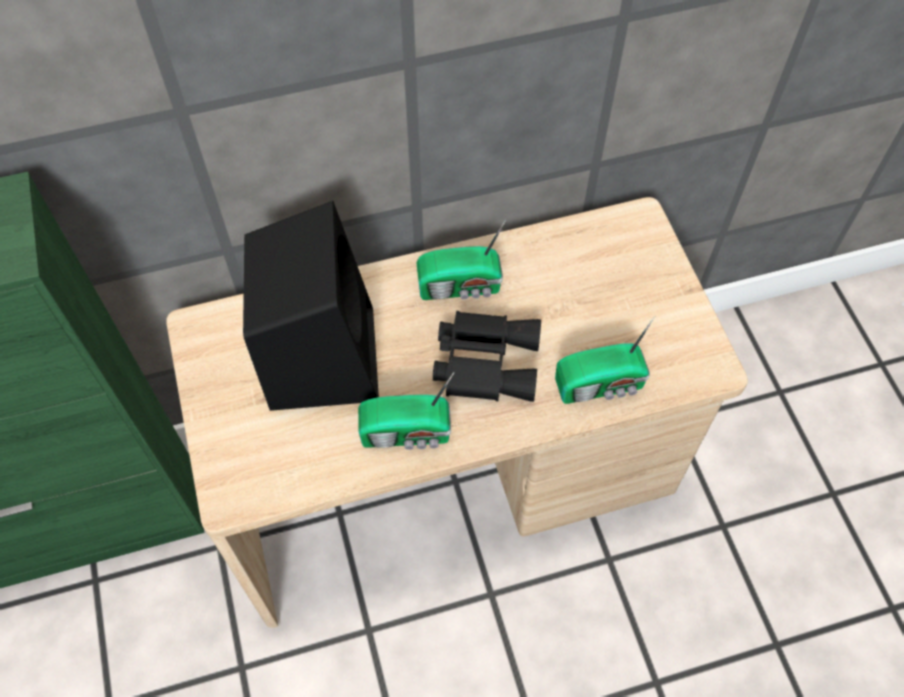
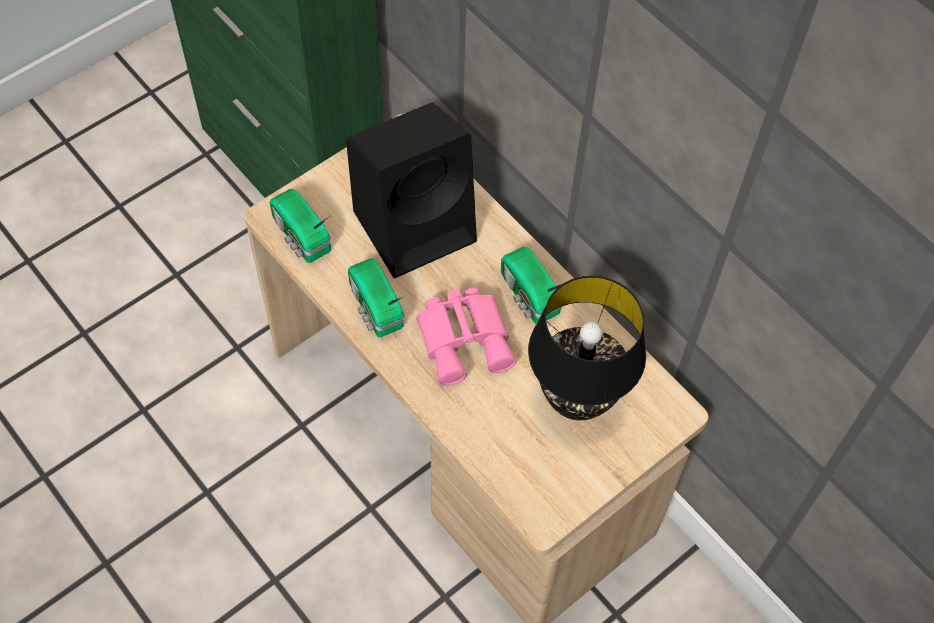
camera: 65 degrees right, 0 degrees up
black binoculars [433,311,541,402] -> pink binoculars [416,288,516,386]
radio [555,316,655,404] -> radio moved to [270,188,331,263]
none -> black table lamp [528,276,646,420]

